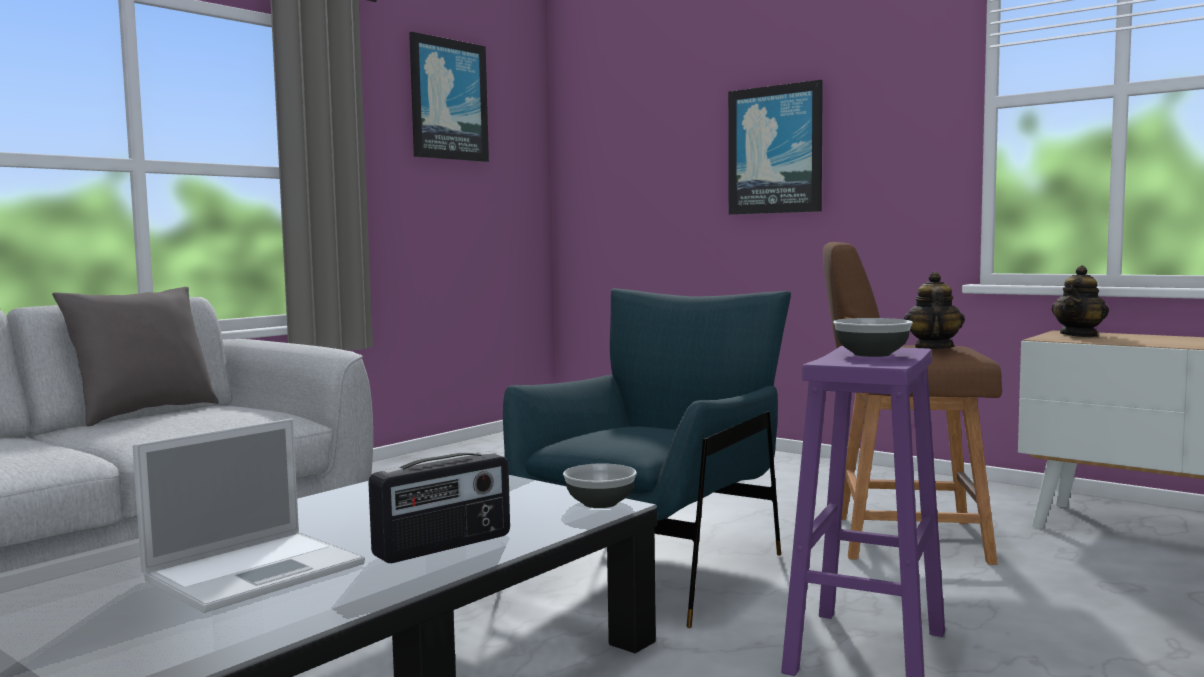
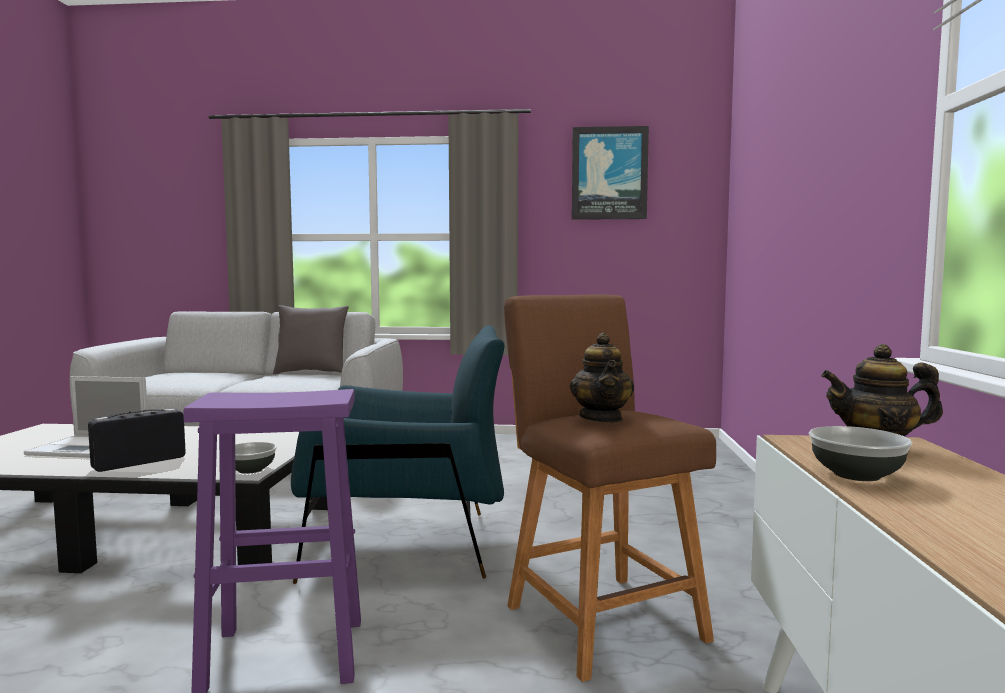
camera: 55 degrees right, 0 degrees up
radio [368,451,510,563] -> radio turned 120 degrees clockwise [88,409,186,472]
picture [728,80,823,214] -> none
bowl [833,318,913,357] -> bowl moved to [809,426,912,481]
teapot [904,272,965,349] -> teapot turned 105 degrees clockwise [570,333,634,422]

